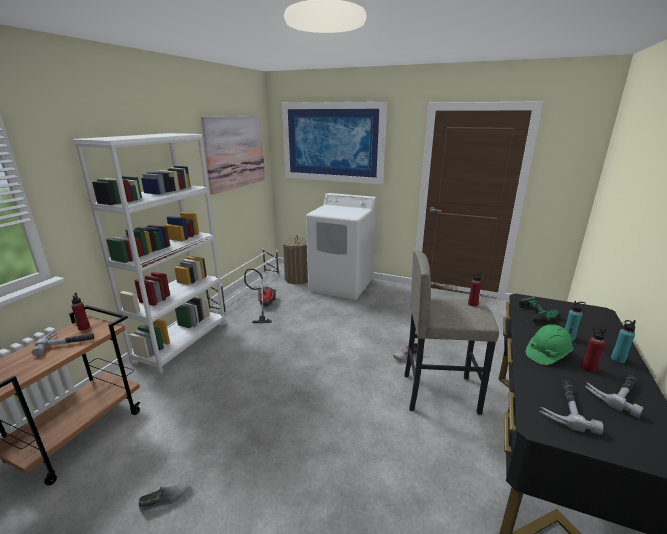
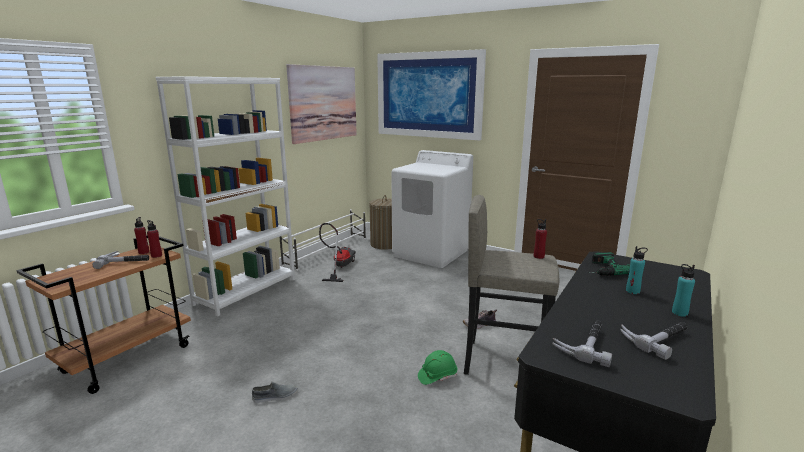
camera: 10 degrees right, 5 degrees down
grey shoe [139,483,191,514] -> grey shoe moved to [252,382,298,403]
green hard hat [526,324,573,365] -> green hard hat moved to [418,350,457,385]
red bottle [581,327,606,373] -> red bottle moved to [147,220,162,258]

